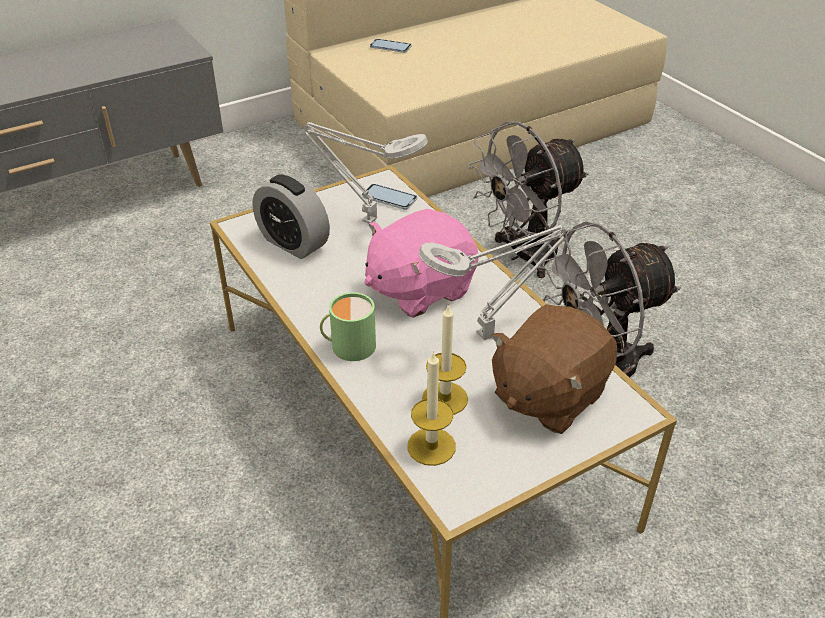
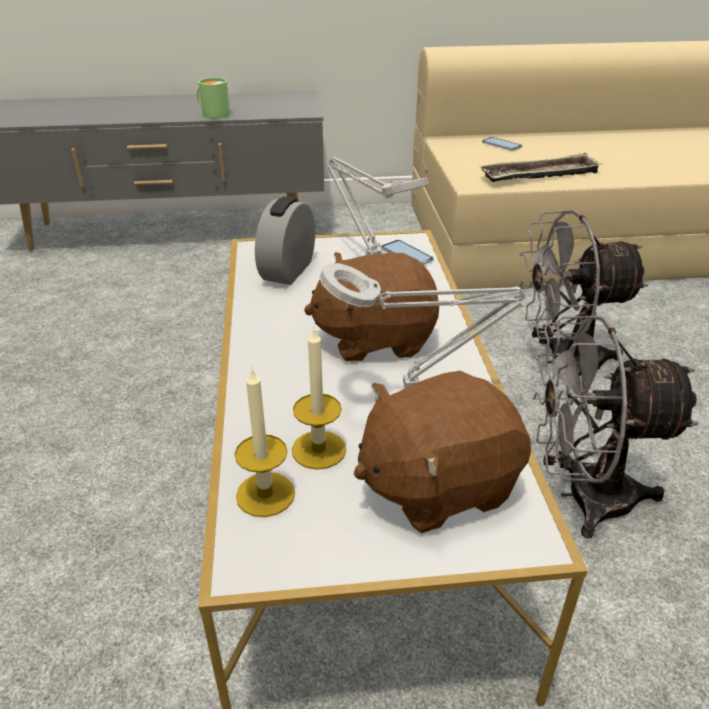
camera: 25 degrees right, 5 degrees down
alarm clock [252,174,330,259] -> alarm clock turned 45 degrees clockwise [255,196,315,285]
green mug [320,292,376,361] -> green mug moved to [197,78,230,119]
pink plush toy [365,209,478,318] -> brown plush toy [304,252,439,362]
none -> tray [479,153,603,182]

